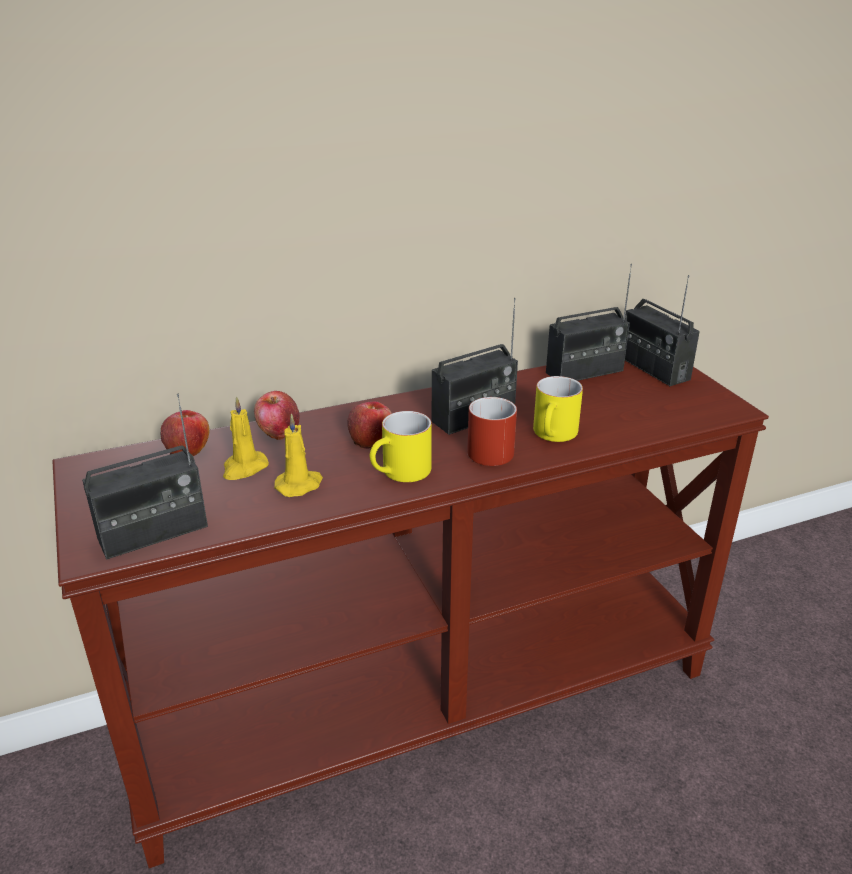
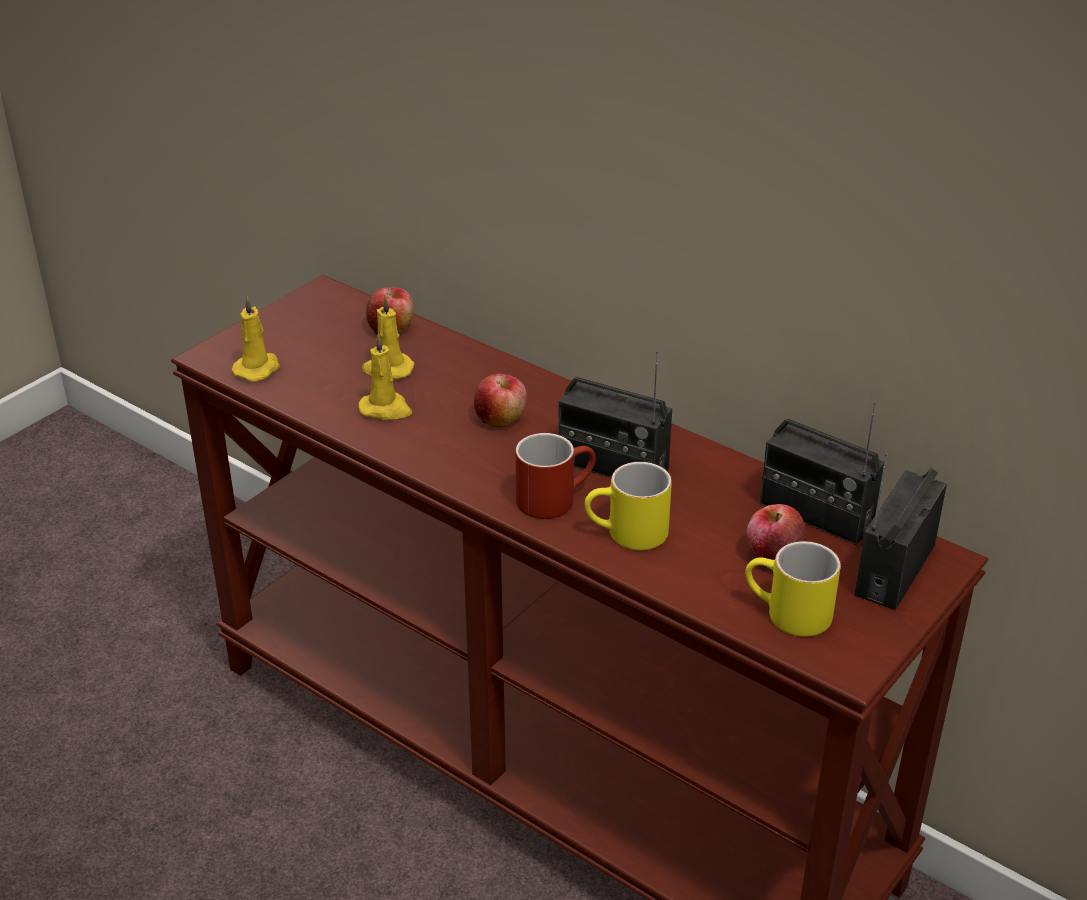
camera: 60 degrees right, 5 degrees up
radio [82,394,208,559] -> yellow candle [232,296,280,381]
apple [254,391,300,440] -> apple moved to [747,504,806,568]
yellow mug [370,411,432,482] -> yellow mug moved to [745,541,841,637]

